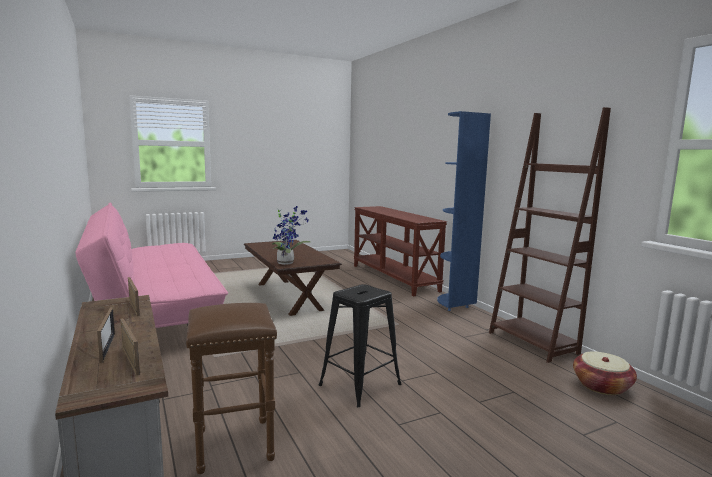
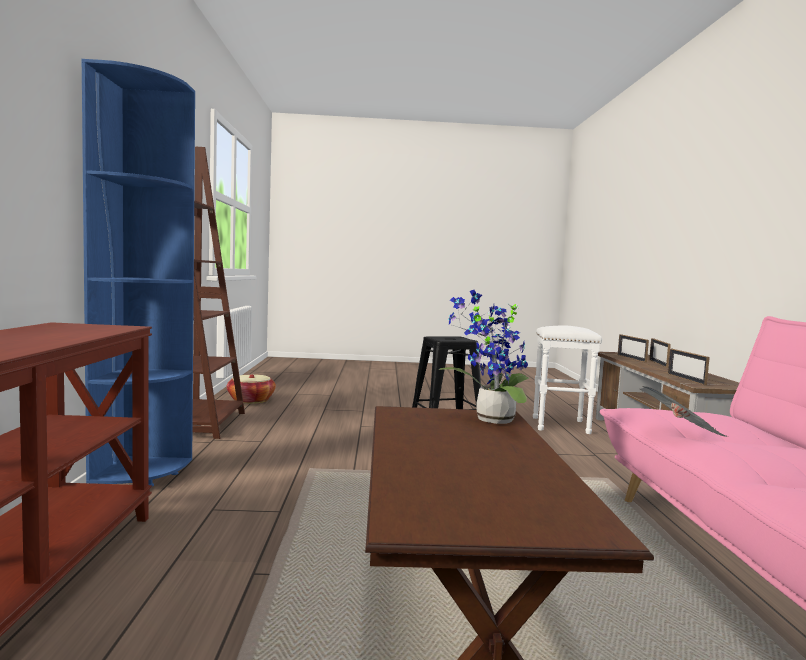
camera: 155 degrees left, 5 degrees down
brown stool [186,303,277,474] -> white stool [533,325,602,434]
none -> newspaper [640,386,728,437]

